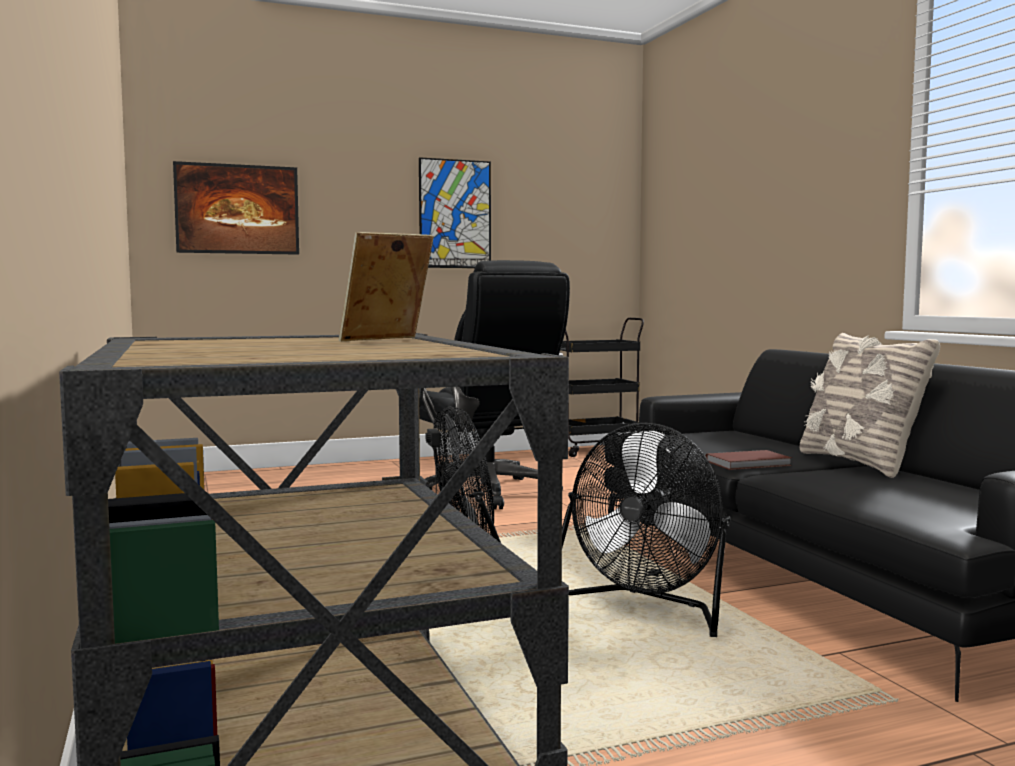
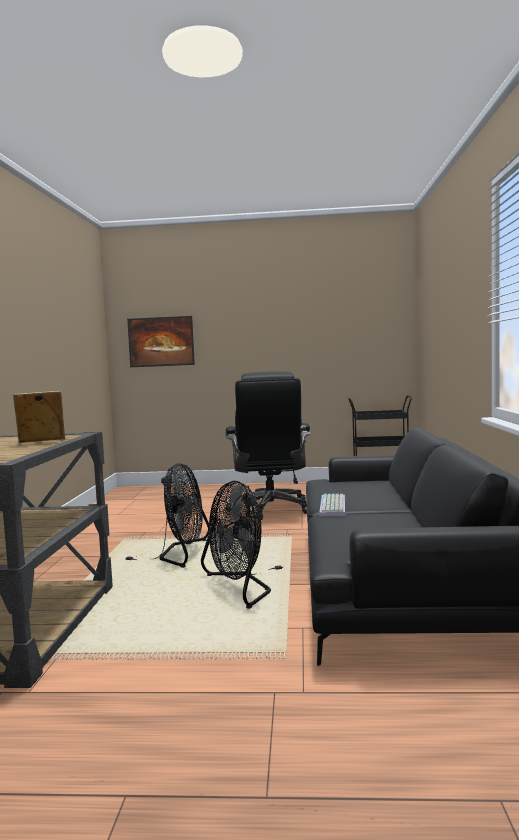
camera: 25 degrees right, 0 degrees up
picture [419,157,491,268] -> none
brown book [706,450,792,470] -> keyboard [319,494,346,516]
beige pillow [800,333,940,478] -> none

